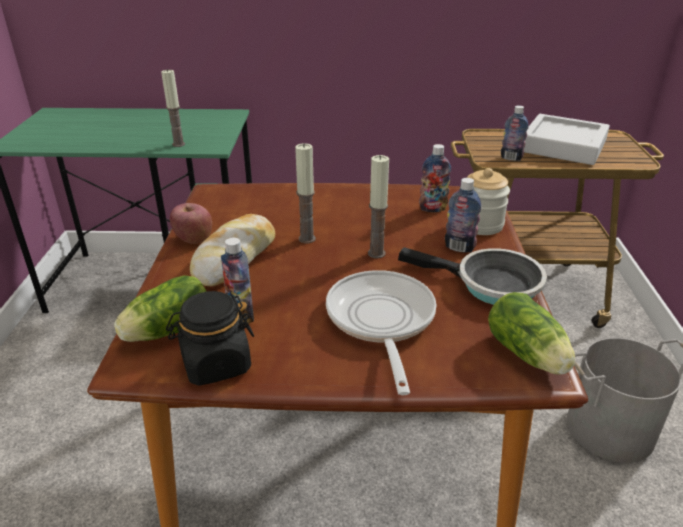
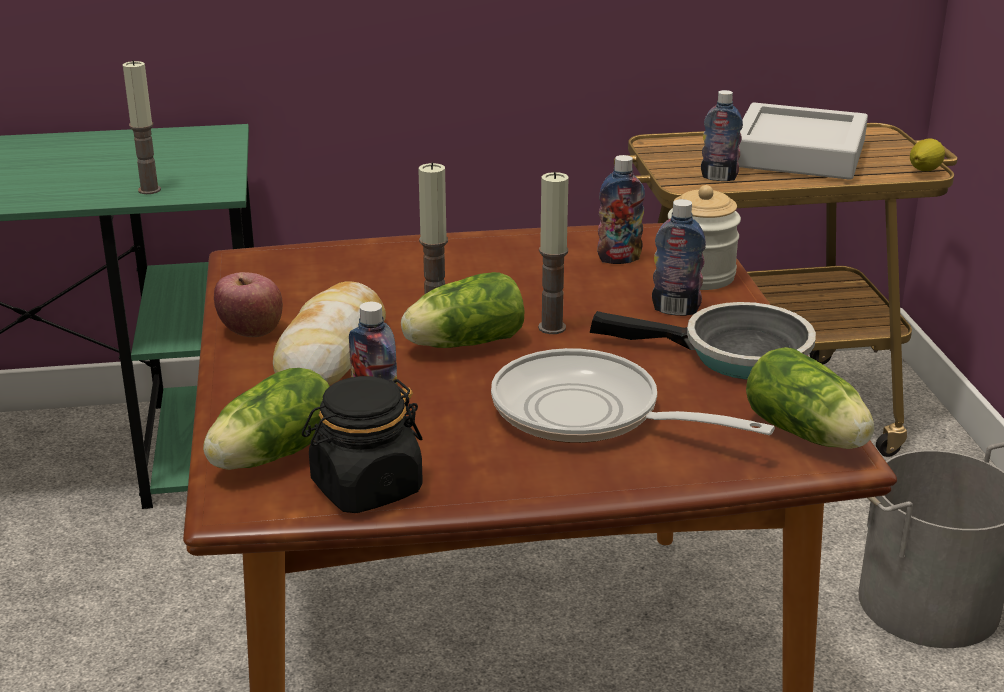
camera: 10 degrees left, 5 degrees down
frying pan [326,270,436,395] -> frying pan turned 45 degrees counterclockwise [491,348,775,443]
none -> lettuce [401,272,524,348]
none -> lemon [910,139,945,171]

